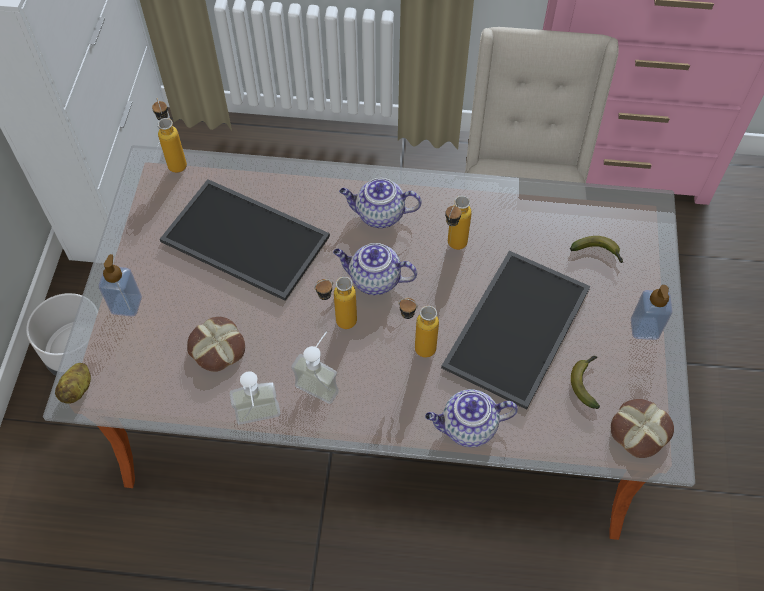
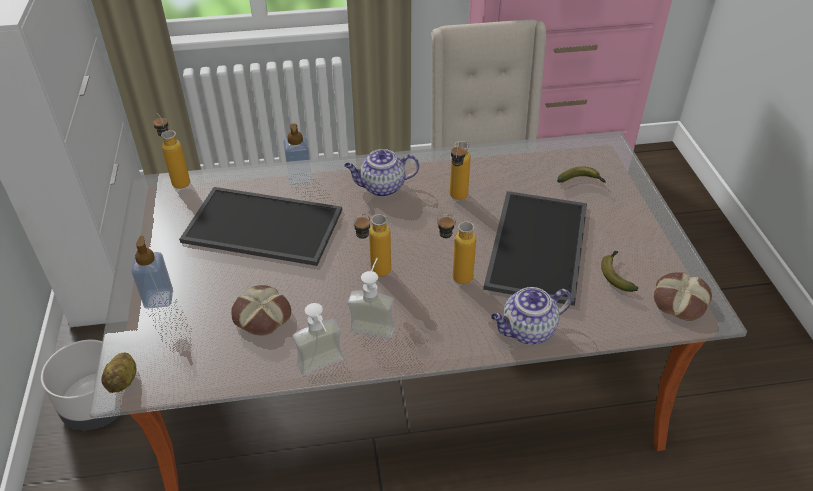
camera: 15 degrees left, 15 degrees down
teapot [333,243,417,295] -> none
soap dispenser [631,285,673,340] -> soap dispenser moved to [283,124,312,186]

